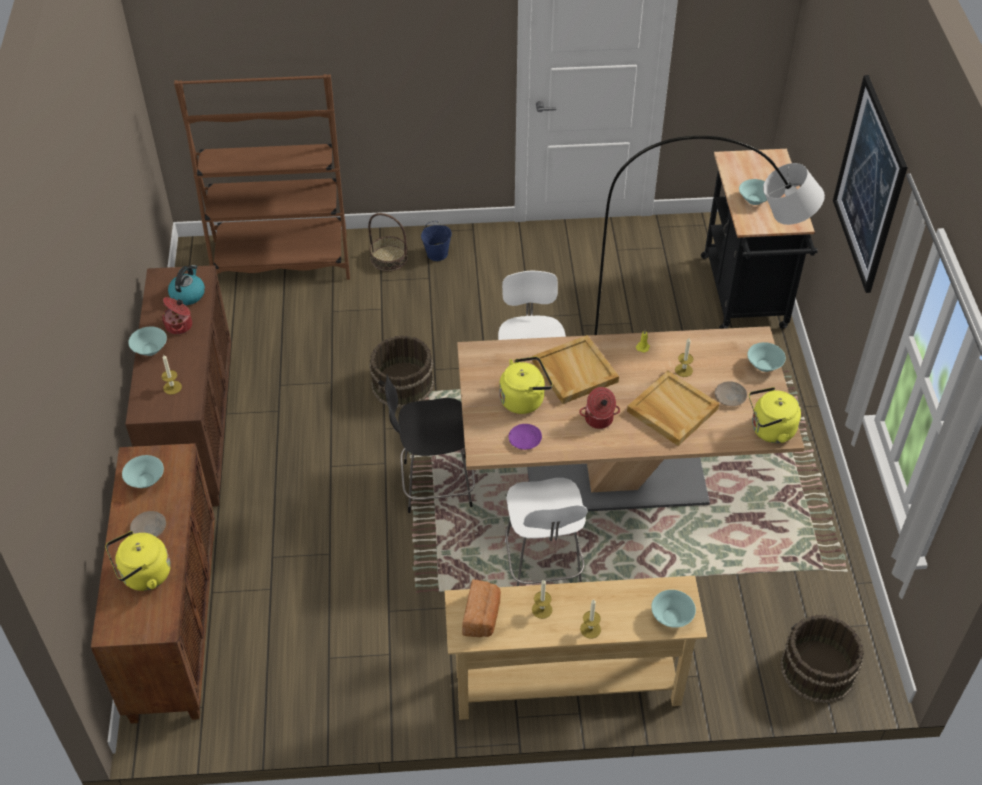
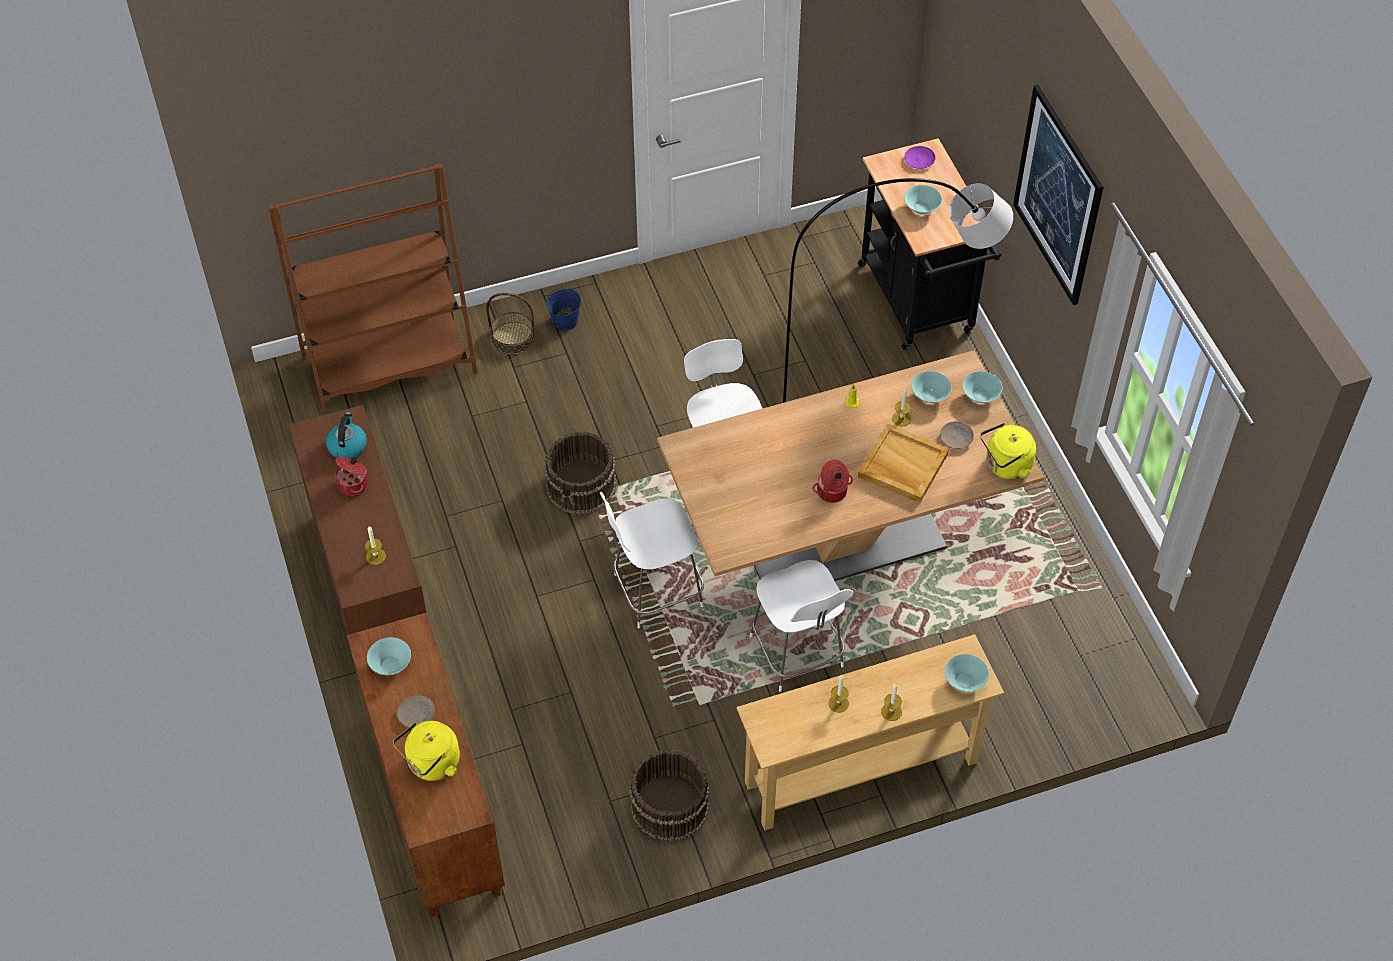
camera: 15 degrees left, 5 degrees up
turquoise bowl [128,327,167,356] -> turquoise bowl moved to [911,371,952,403]
black chair [385,374,475,513] -> white chair [600,492,704,629]
bread [462,579,501,637] -> none
yellow kettle [499,356,553,414] -> none
purple plate [508,424,542,450] -> purple plate moved to [904,146,936,169]
beige tray [532,335,619,404] -> none
brown bucket [780,614,864,703] -> brown bucket moved to [629,749,709,842]

